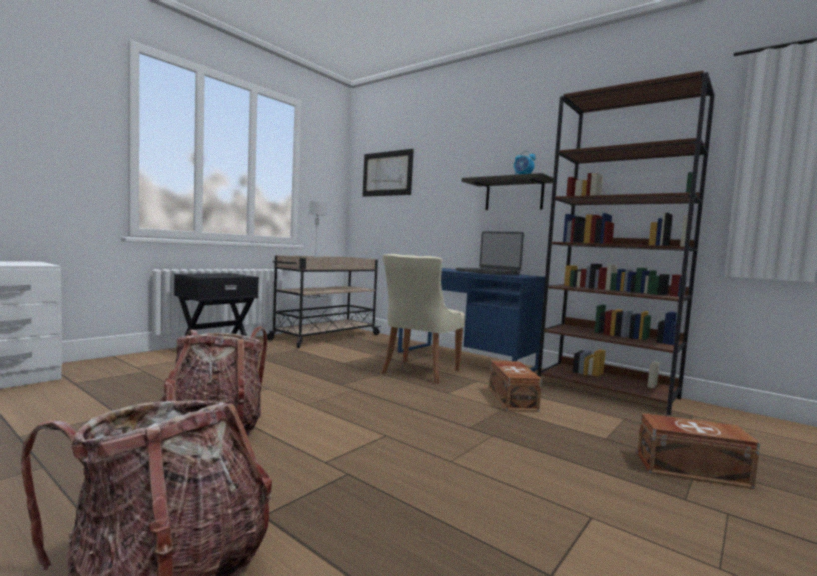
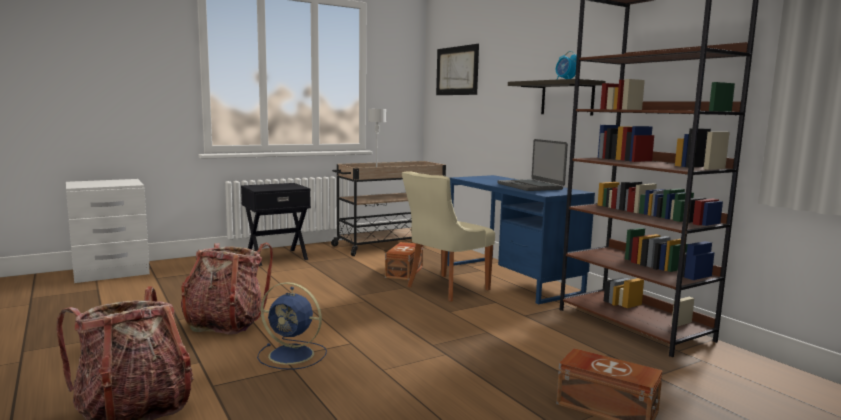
camera: 20 degrees right, 5 degrees up
brown storage box [489,360,542,412] -> brown storage box moved to [385,242,423,280]
none -> blue fan [257,282,327,370]

